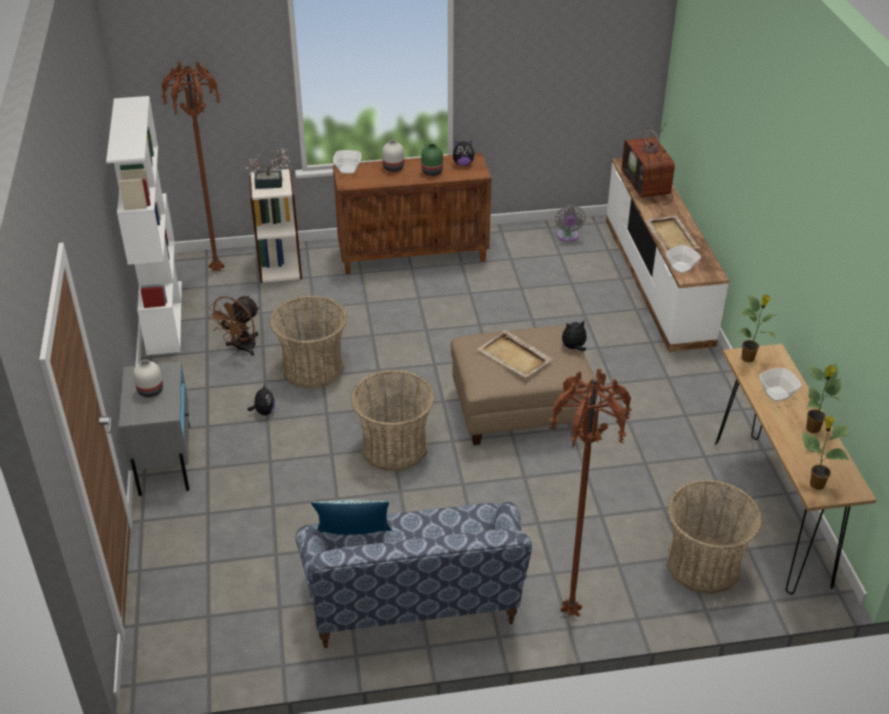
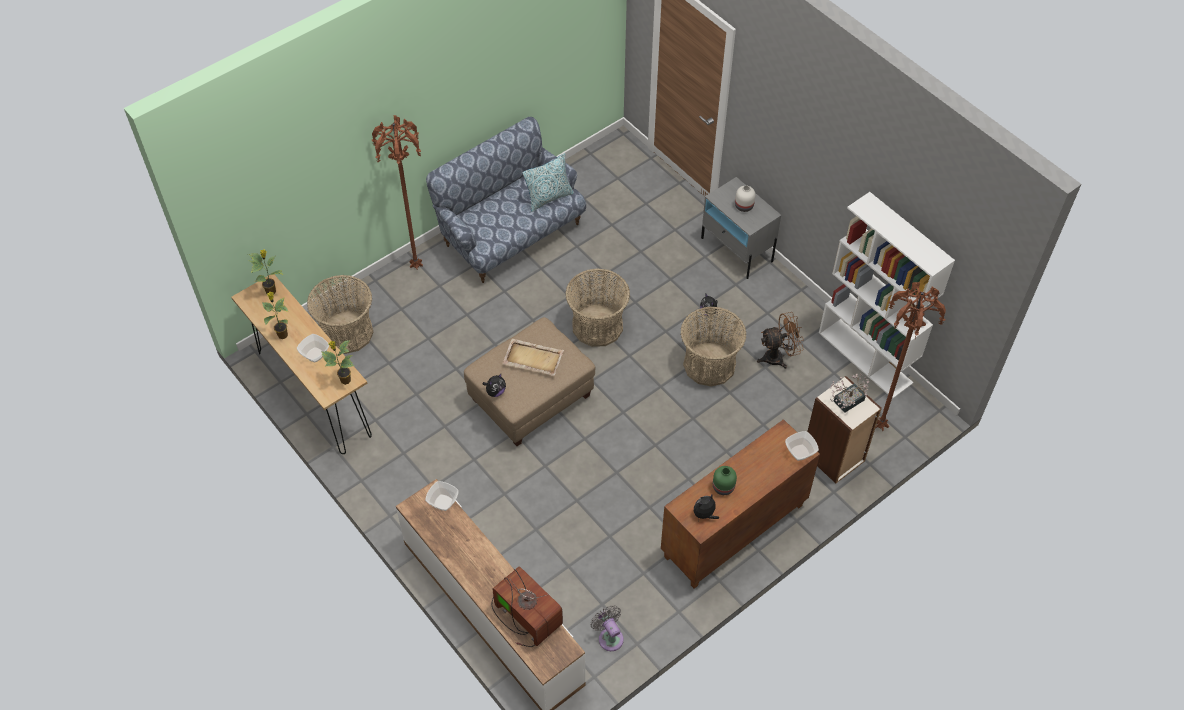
camera: 150 degrees right, 15 degrees up
brown fan [207,295,259,356] -> brown fan turned 75 degrees clockwise [757,312,804,369]
white vase [382,140,404,172] -> none
beige tray [644,216,700,252] -> none

